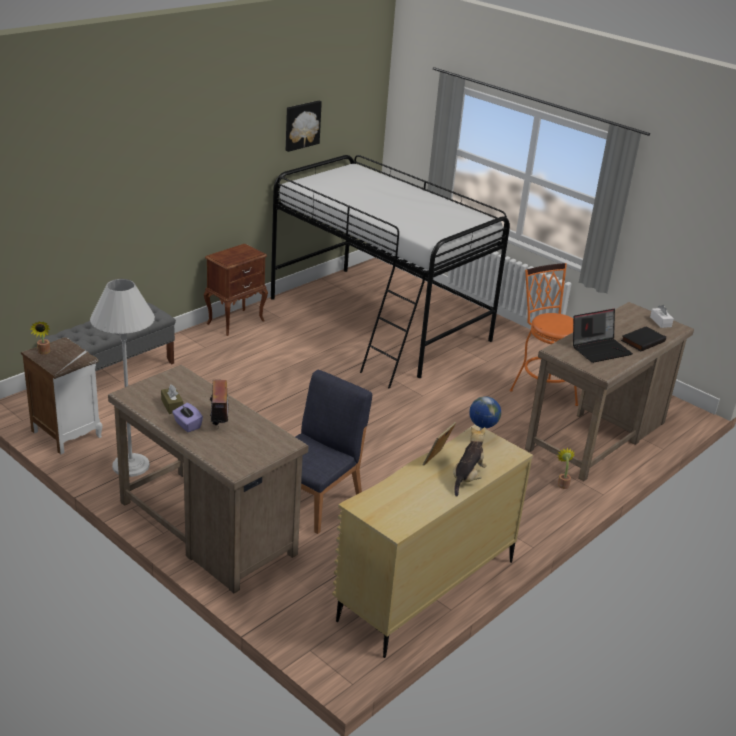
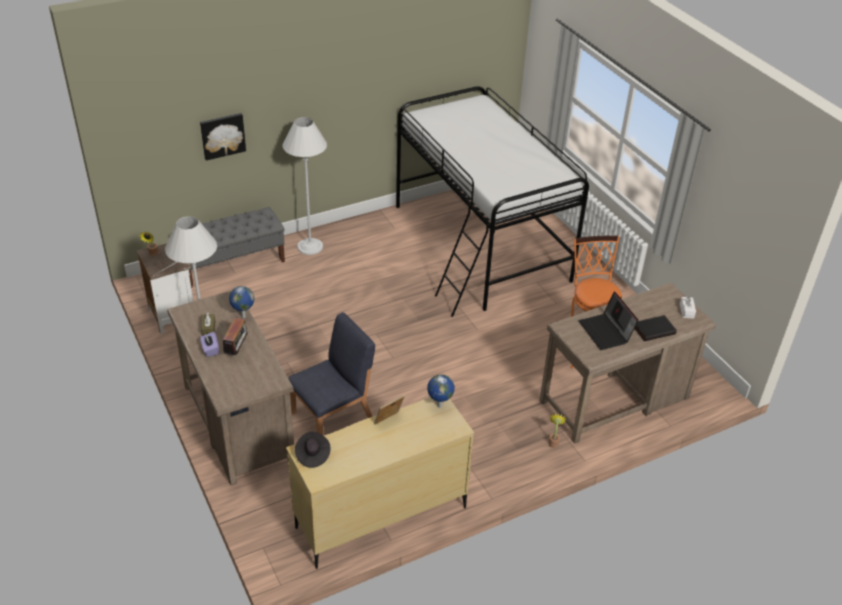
camera: 20 degrees right, 10 degrees up
brown nightstand [204,244,268,336] -> none
picture [286,101,322,152] -> picture moved to [200,113,246,161]
plush toy [453,427,487,497] -> none
laptop [573,309,633,363] -> laptop turned 75 degrees clockwise [579,291,639,350]
none -> globe [229,286,254,318]
none -> white floor lamp [282,117,327,255]
none -> black hat [295,432,330,468]

